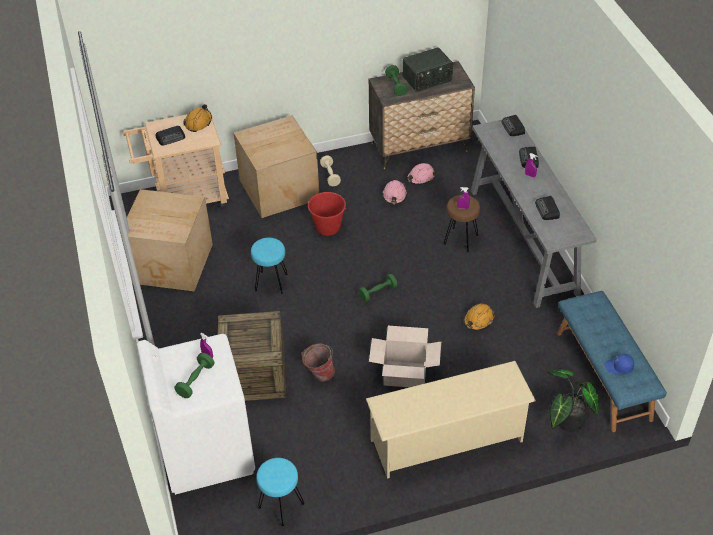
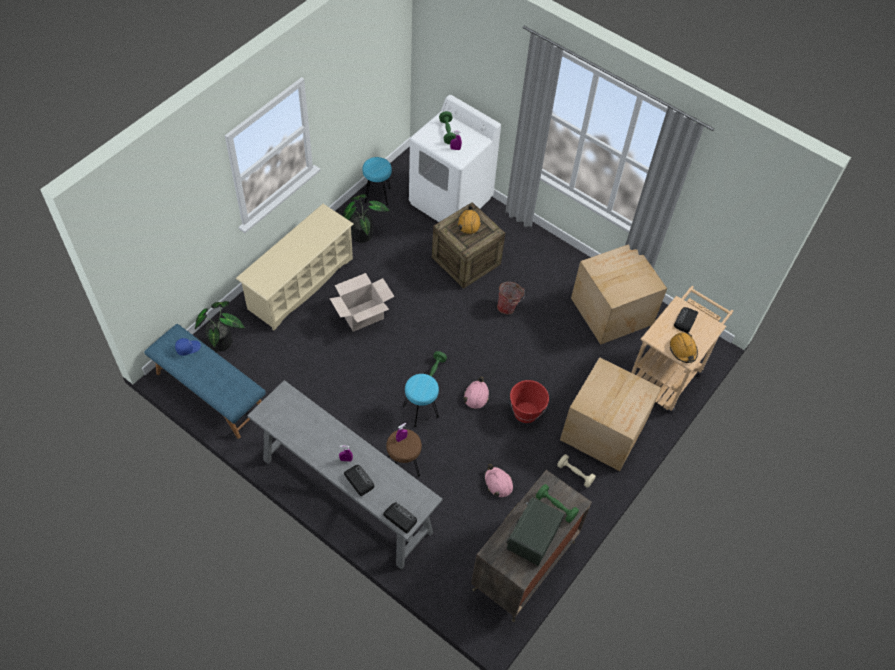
camera: 140 degrees right, 10 degrees up
turquoise stool [251,238,288,294] -> turquoise stool moved to [403,374,439,427]
bucket [301,343,335,381] -> bucket moved to [497,282,525,314]
pink hard hat [407,163,436,185] -> pink hard hat moved to [463,377,490,409]
orange hard hat [464,303,495,331] -> orange hard hat moved to [457,205,481,234]
radio [535,196,560,220] -> none
none -> potted plant [343,194,390,243]

